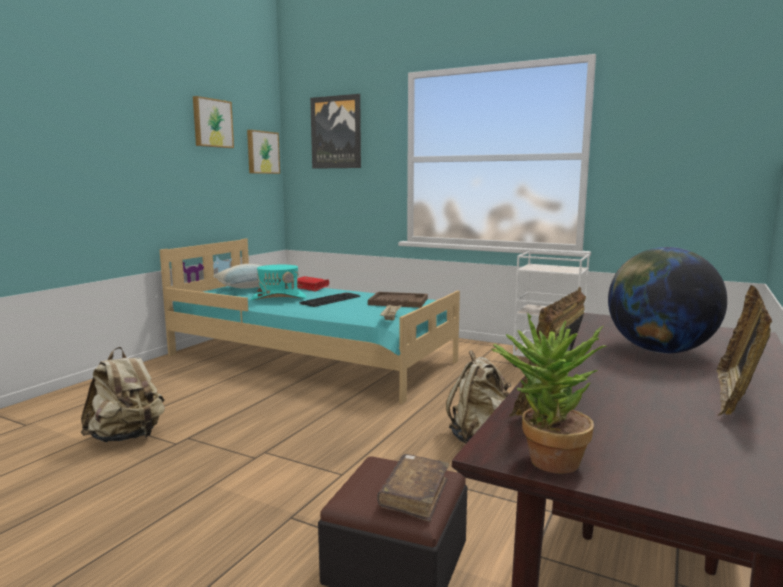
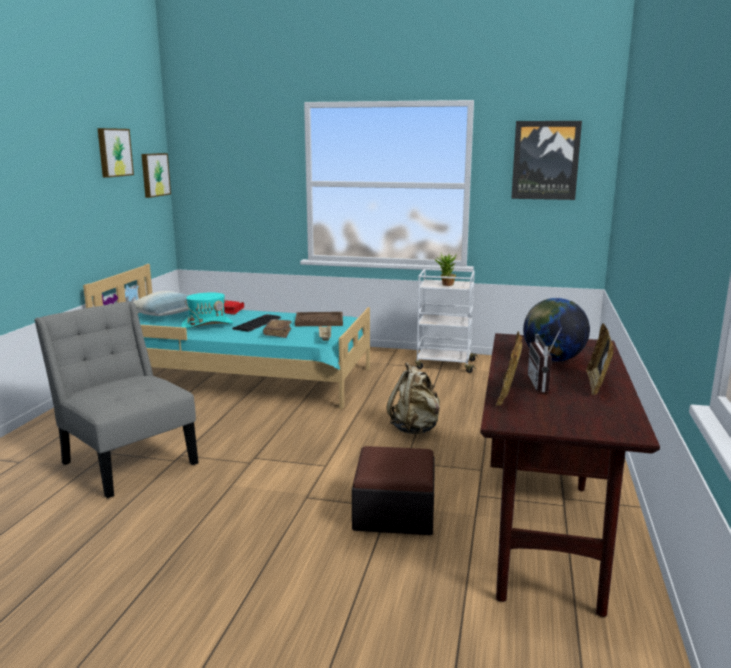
camera: 15 degrees left, 5 degrees up
beige backpack [81,347,165,442] -> grey chair [34,301,198,498]
picture [310,94,361,169] -> picture moved to [511,121,582,200]
brown book [377,454,449,522] -> brown book moved to [263,319,292,338]
potted plant [491,314,607,474] -> potted plant moved to [434,254,457,286]
none -> radio [528,327,562,392]

